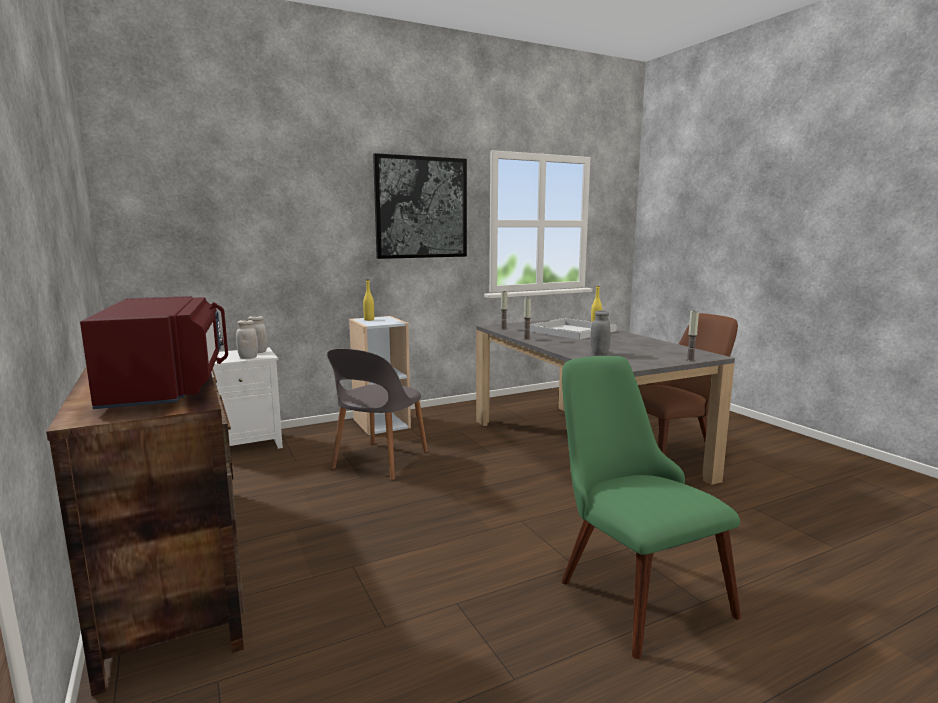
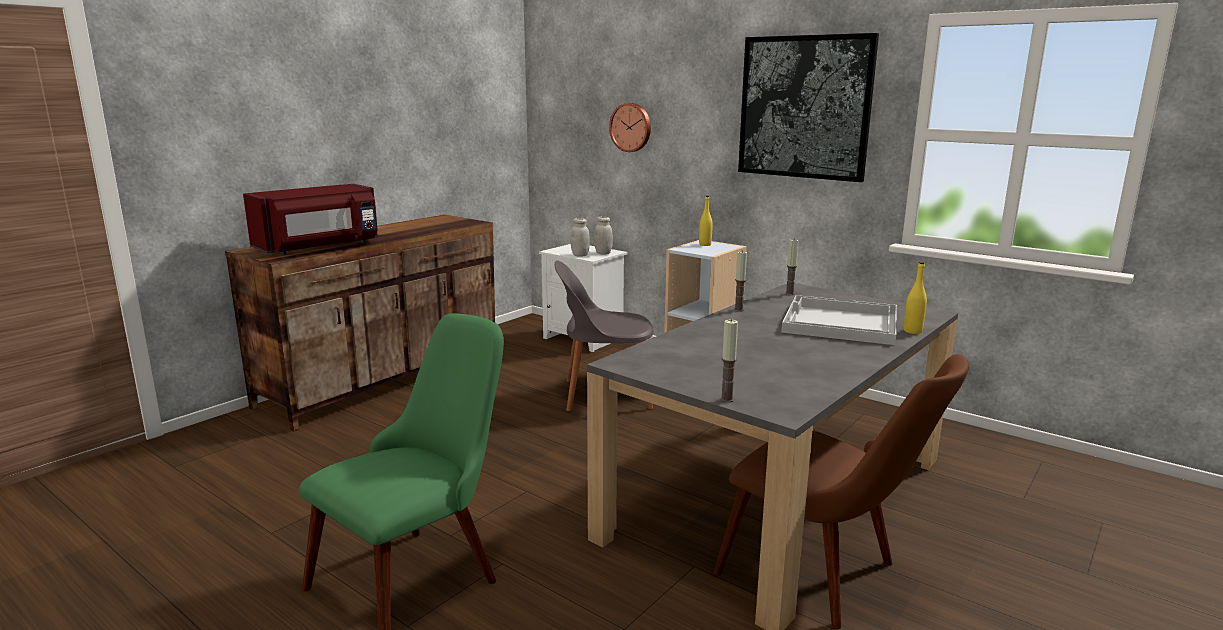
camera: 65 degrees right, 5 degrees up
grey jar [590,310,611,355] -> none
none -> wall clock [609,103,651,152]

